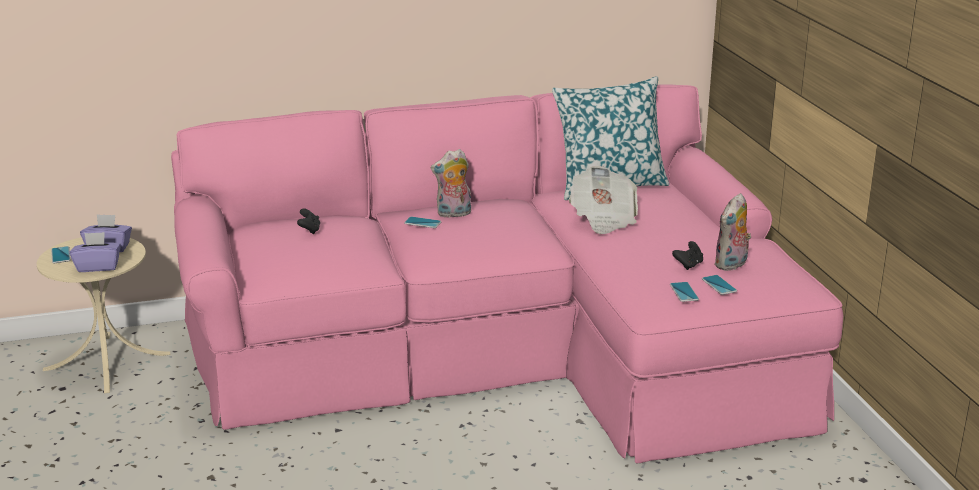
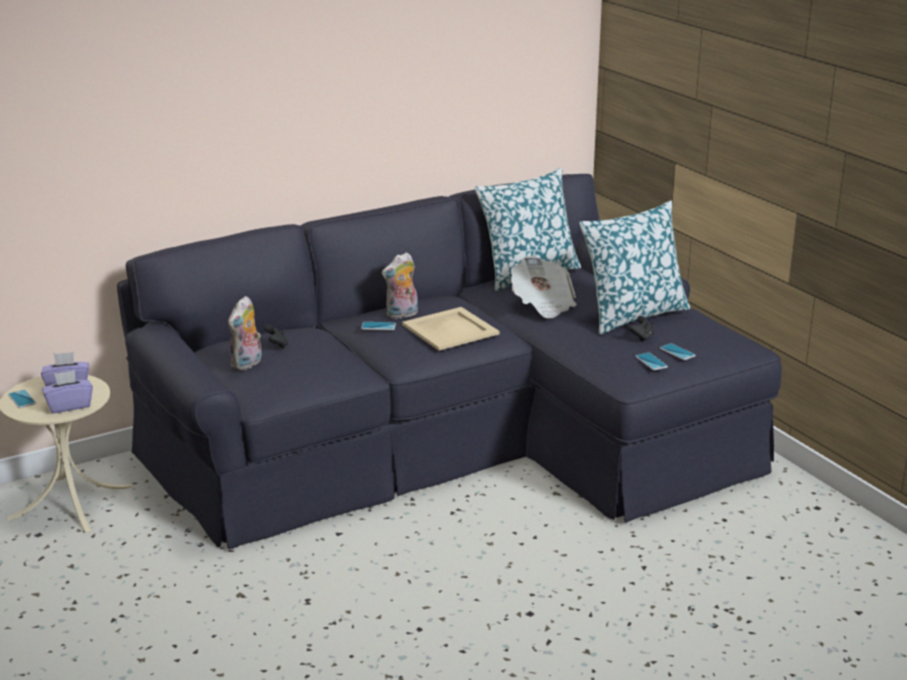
camera: 15 degrees left, 0 degrees up
pink sofa [171,84,843,464] -> black sofa [117,174,782,549]
plush toy [714,193,751,271] -> plush toy moved to [228,296,262,371]
none -> beige tray [402,307,499,351]
none -> pillow [579,201,690,335]

